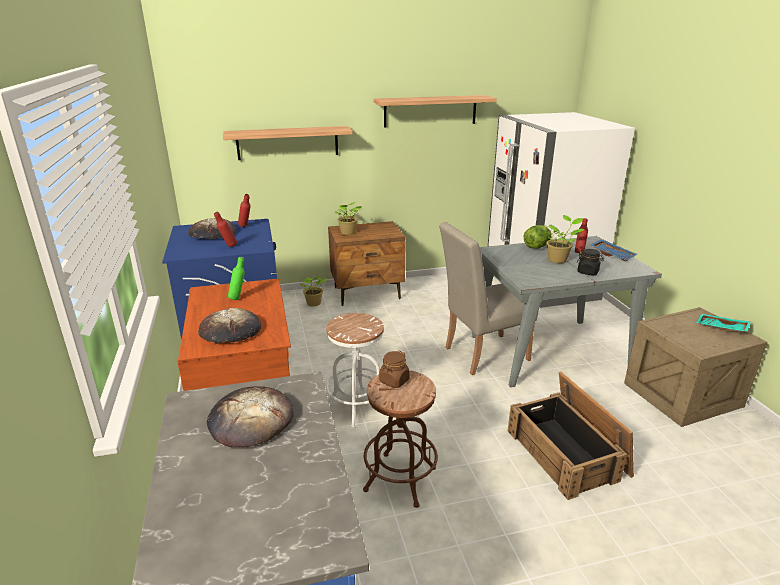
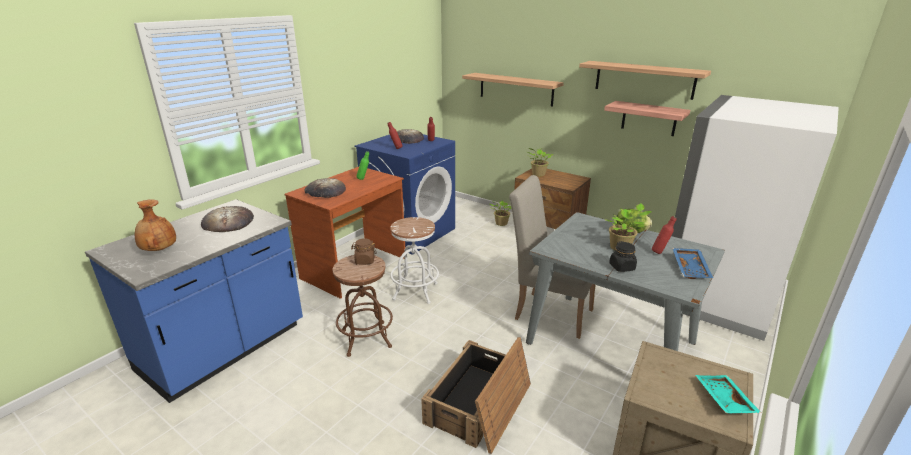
camera: 50 degrees right, 0 degrees up
none -> brown vase [135,199,176,251]
none -> shelf [604,101,690,136]

